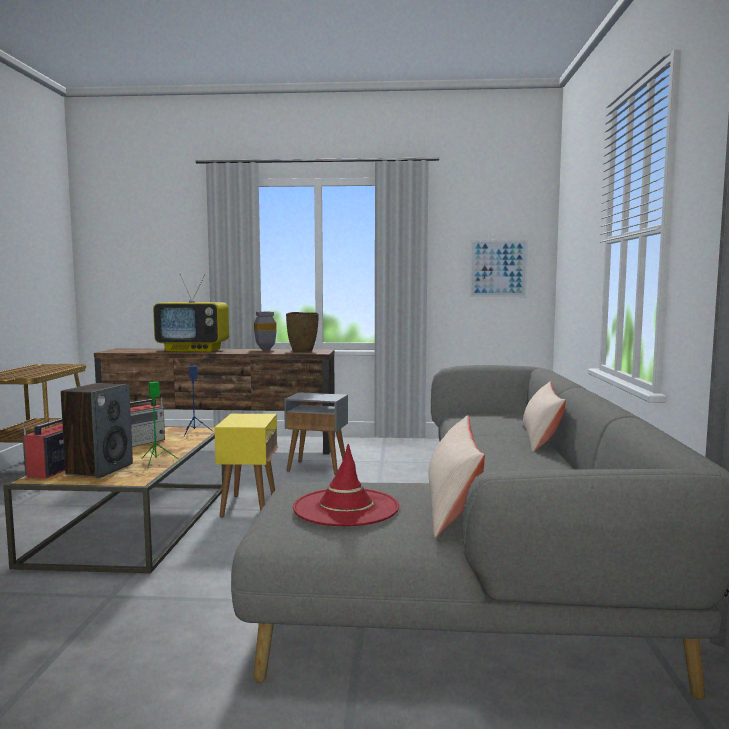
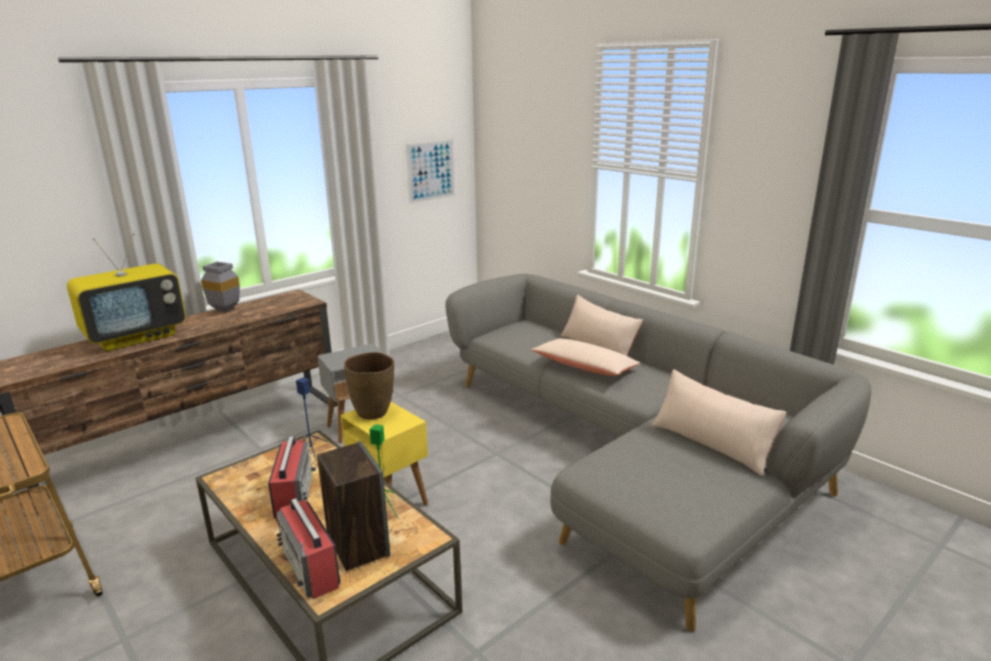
camera: 45 degrees left, 15 degrees up
brown vase [286,312,319,352] -> brown vase moved to [344,352,394,420]
red hat [293,444,399,526] -> none
none -> beige pillow [531,338,640,376]

